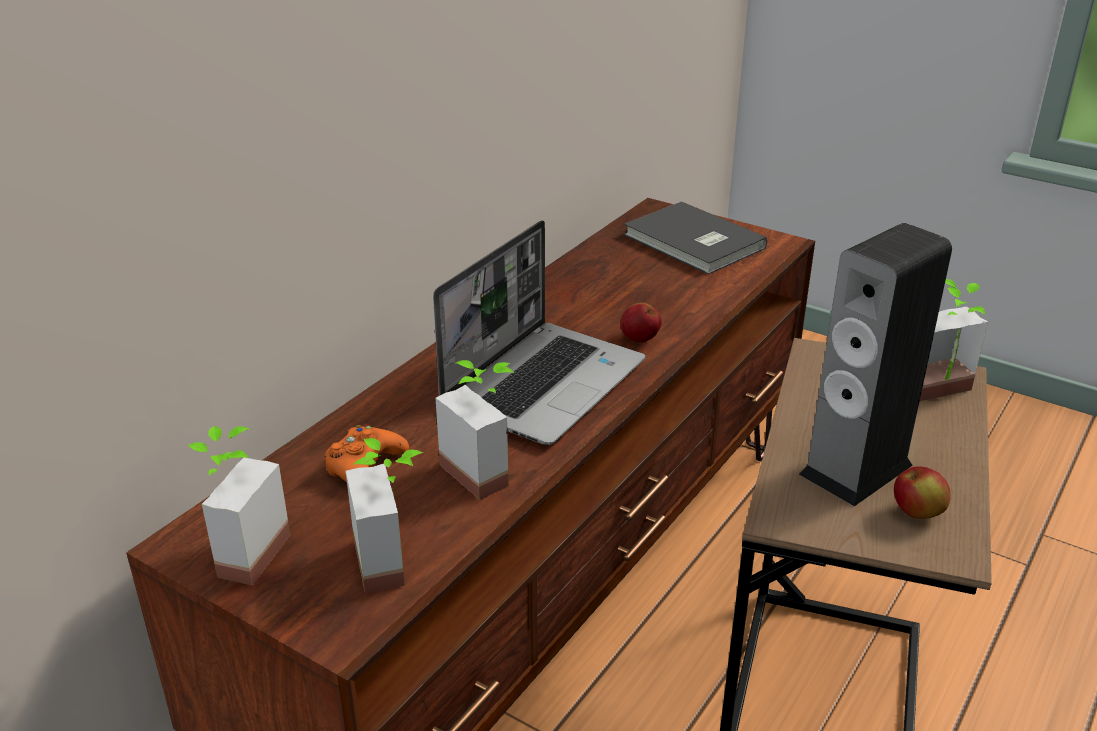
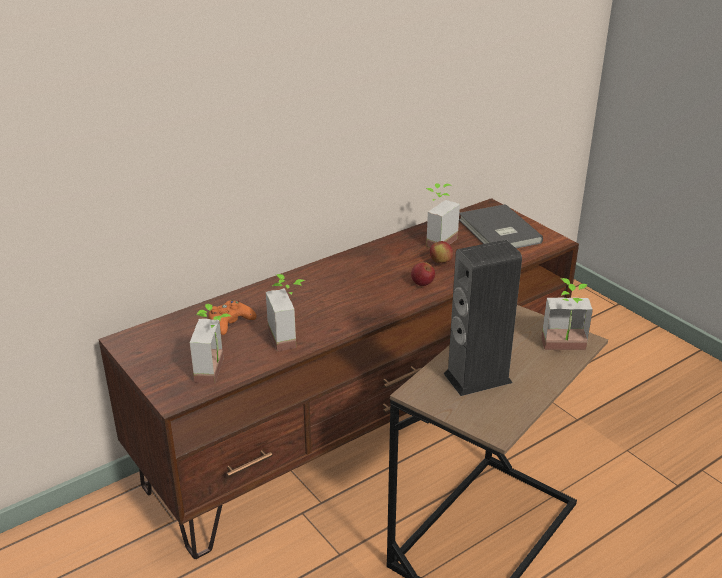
camera: 20 degrees right, 0 degrees up
potted plant [187,426,290,586] -> potted plant moved to [426,183,460,248]
laptop [433,220,645,445] -> none
apple [894,466,951,519] -> apple moved to [430,241,453,263]

